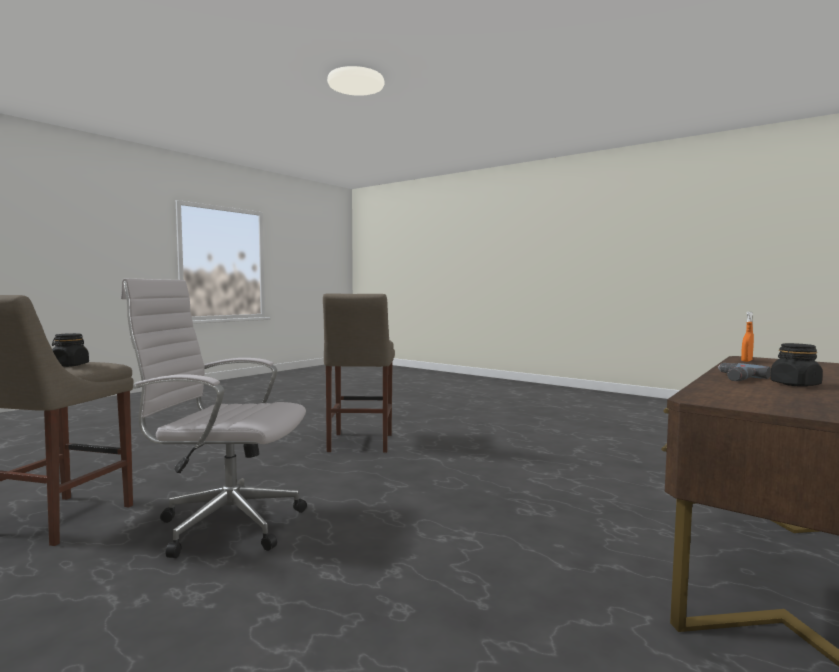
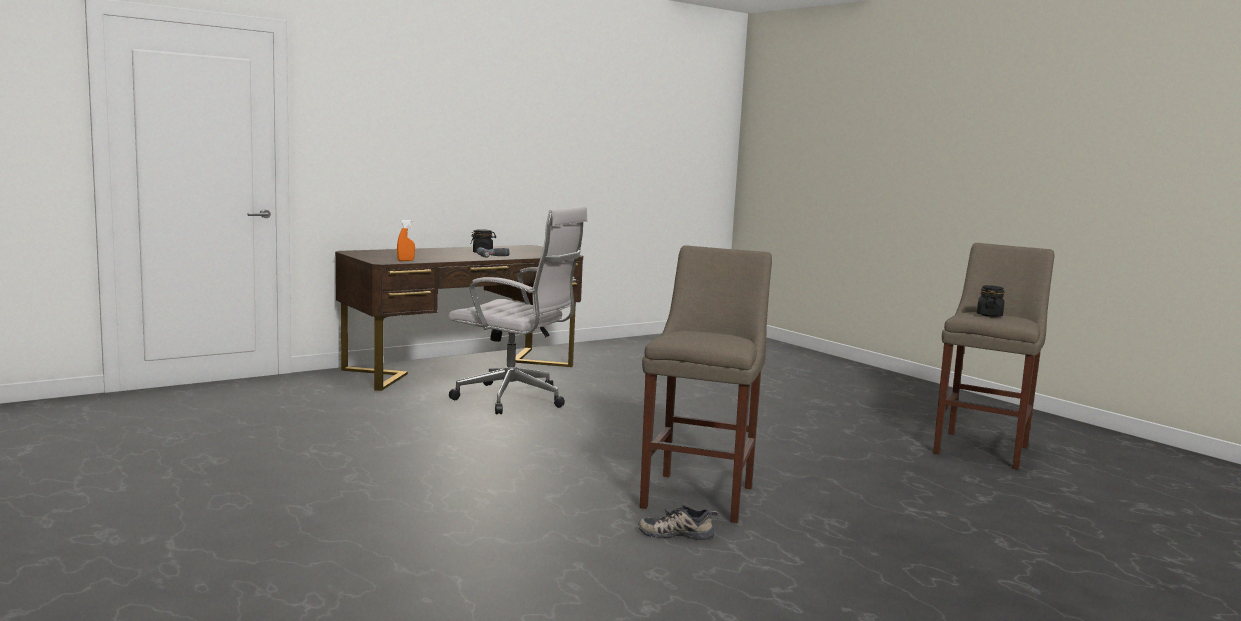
camera: 165 degrees left, 5 degrees up
white office chair [121,278,307,558] -> white office chair moved to [449,206,588,414]
none -> shoe [638,505,718,540]

